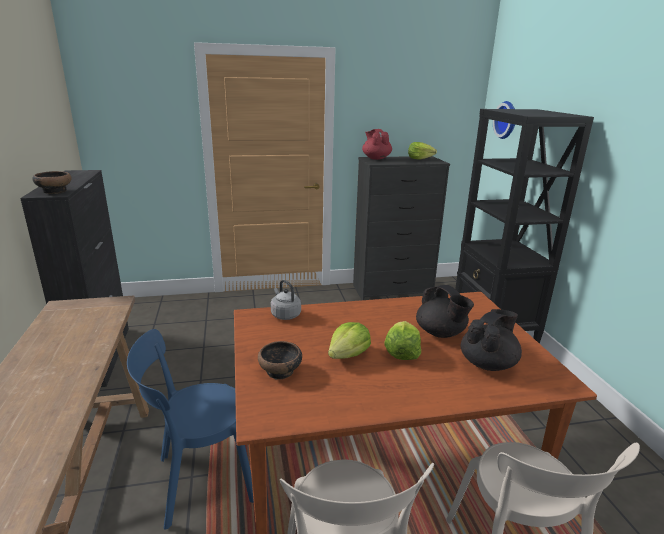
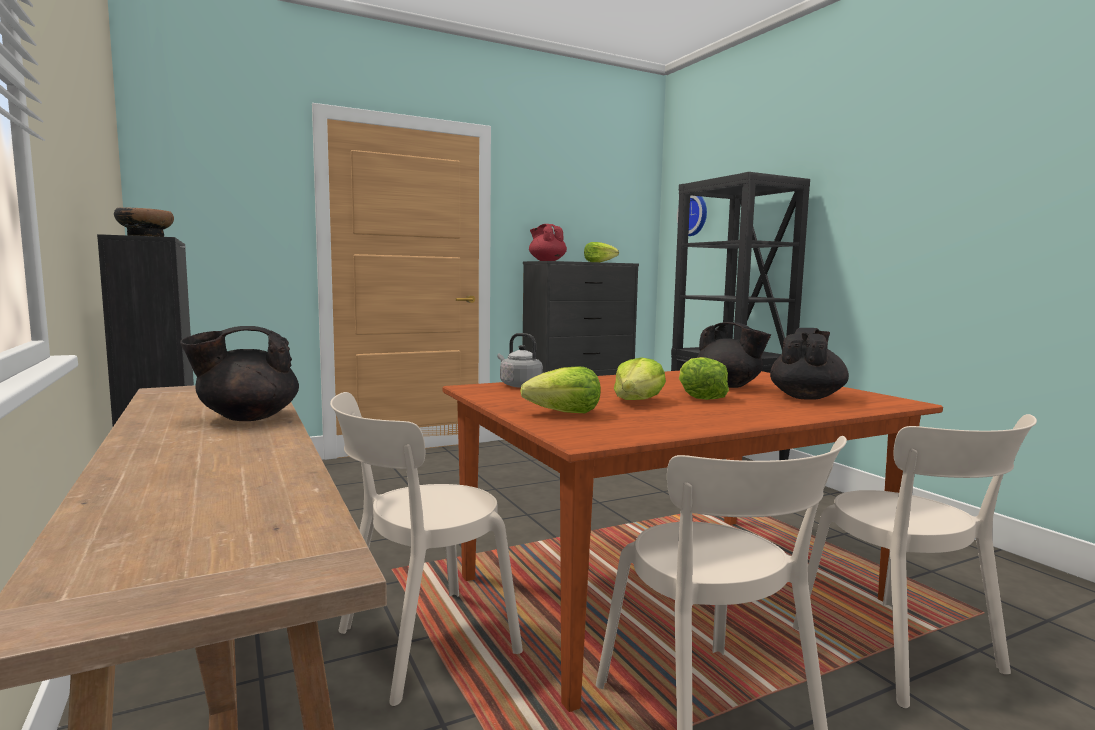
camera: 15 degrees left, 15 degrees down
blue chair [127,329,254,530] -> beige chair [330,392,523,706]
bowl [258,341,302,380] -> lettuce [520,366,601,413]
none -> black teapot [180,326,299,421]

